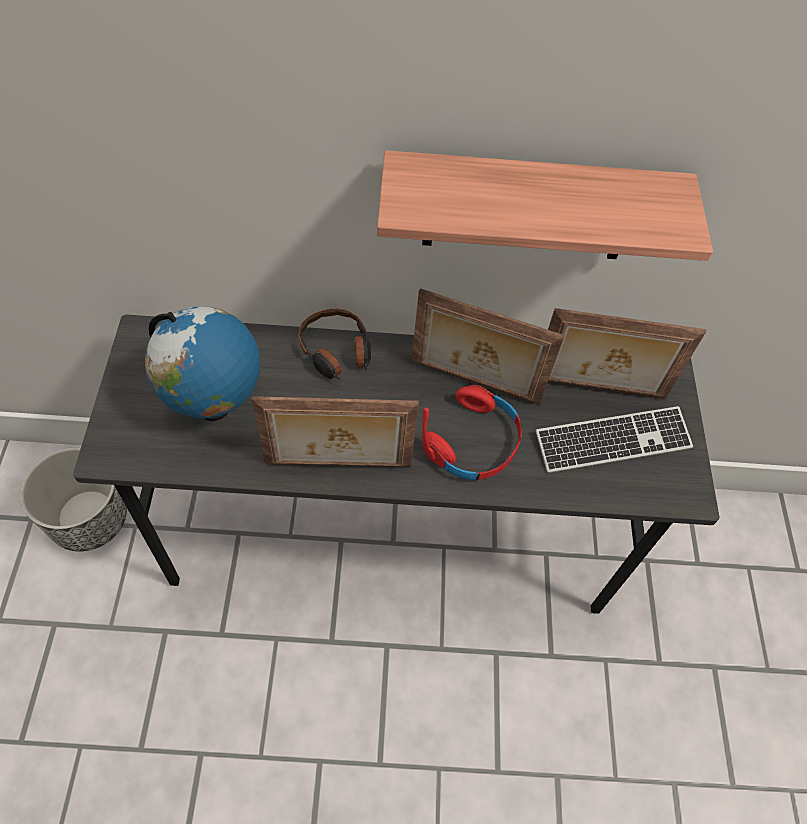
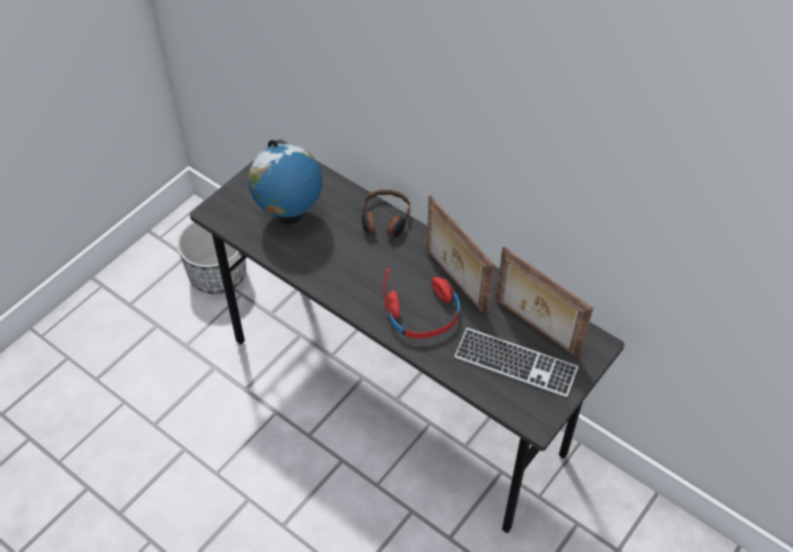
camera: 40 degrees right, 5 degrees down
picture frame [252,396,419,467] -> none
shelf [377,150,713,261] -> none

